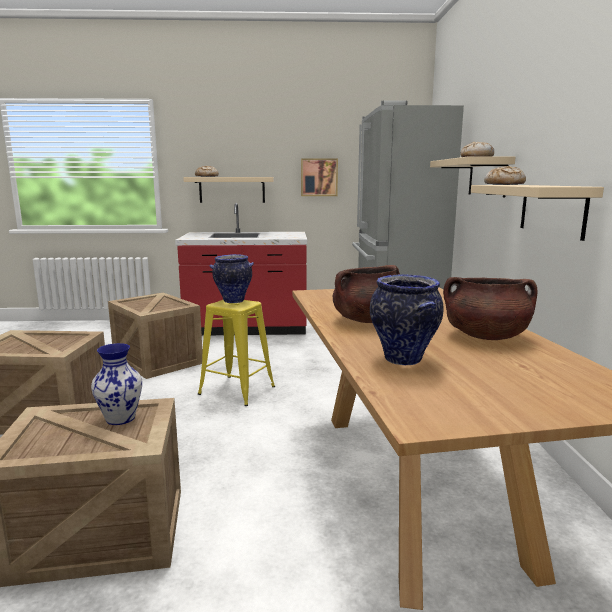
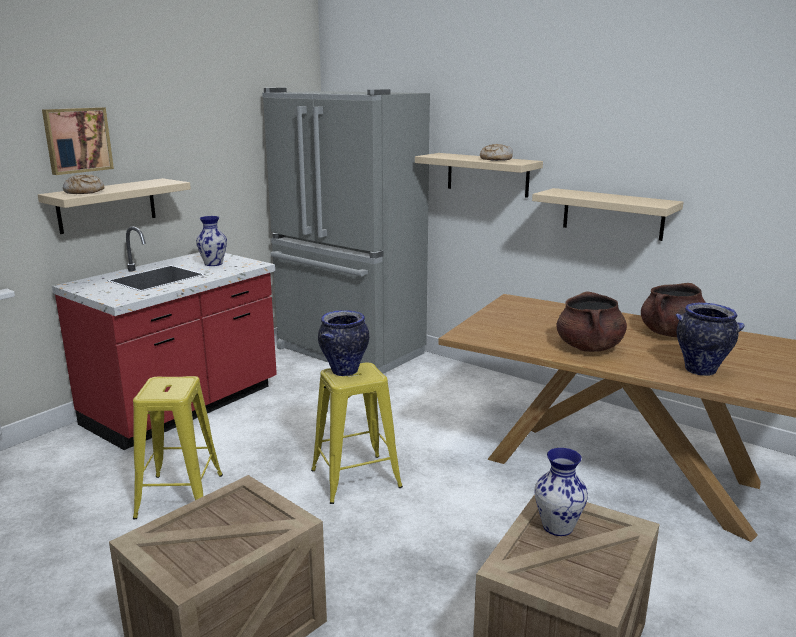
camera: 50 degrees left, 5 degrees up
crate [108,293,203,379] -> yellow stool [133,376,223,520]
picture [301,158,338,196] -> picture moved to [42,107,114,175]
bread [484,166,526,185] -> none
none -> vase [196,216,227,266]

